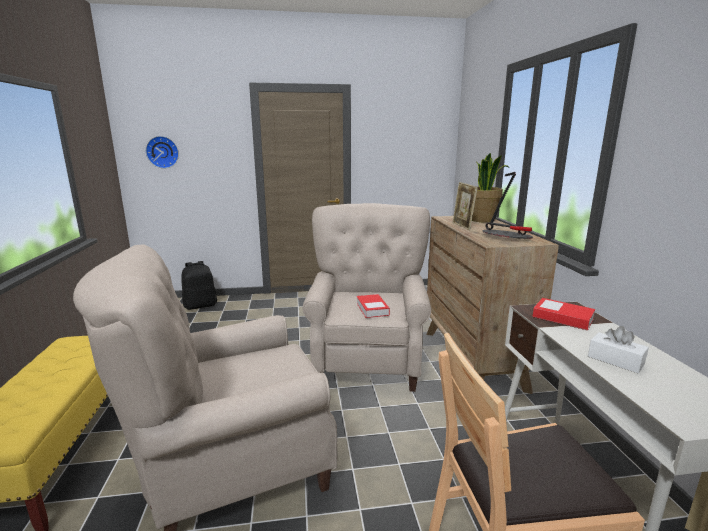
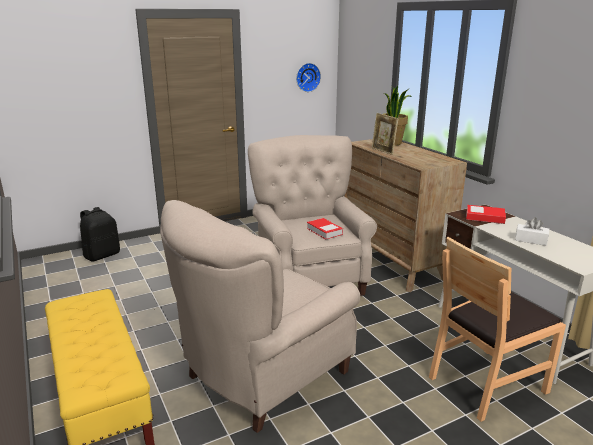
camera: 20 degrees left, 5 degrees up
wall clock [146,136,179,169] -> wall clock moved to [296,63,321,92]
table lamp [482,172,533,239] -> none

